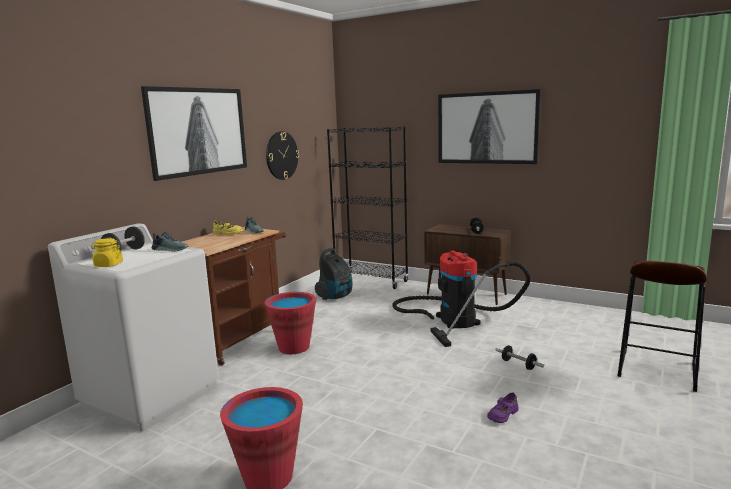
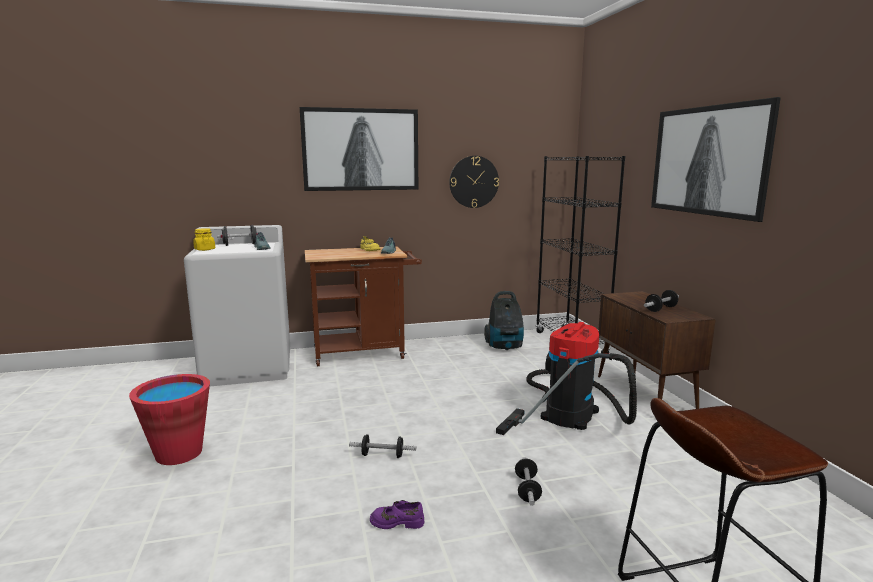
camera: 45 degrees right, 0 degrees up
red bucket [265,292,316,354] -> none
none -> dumbbell [349,435,416,458]

